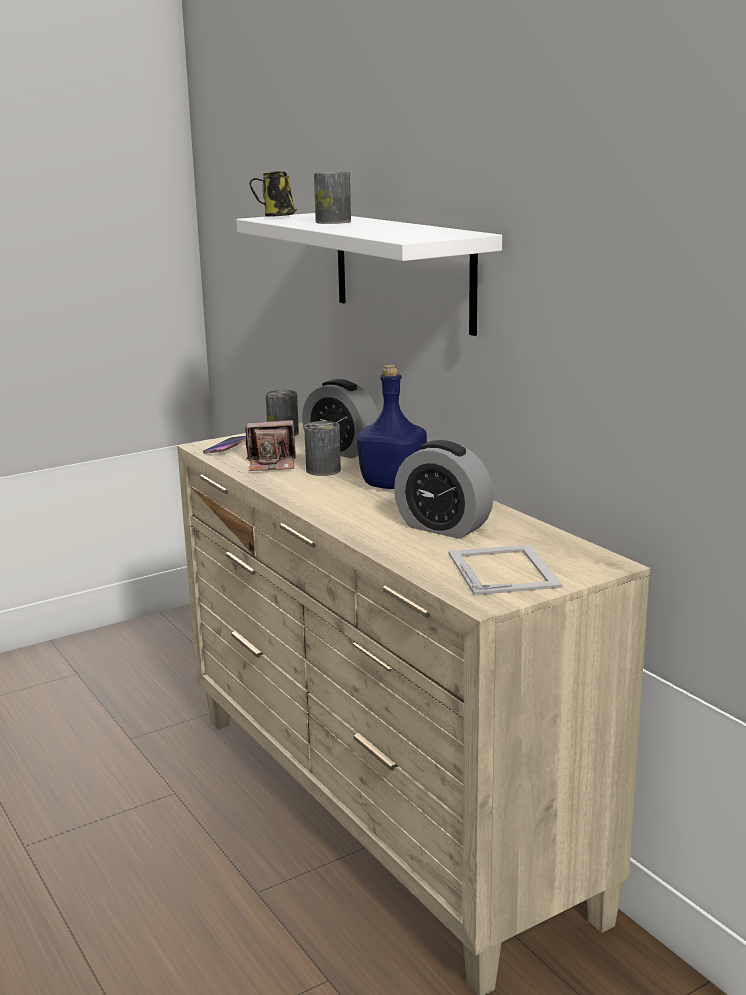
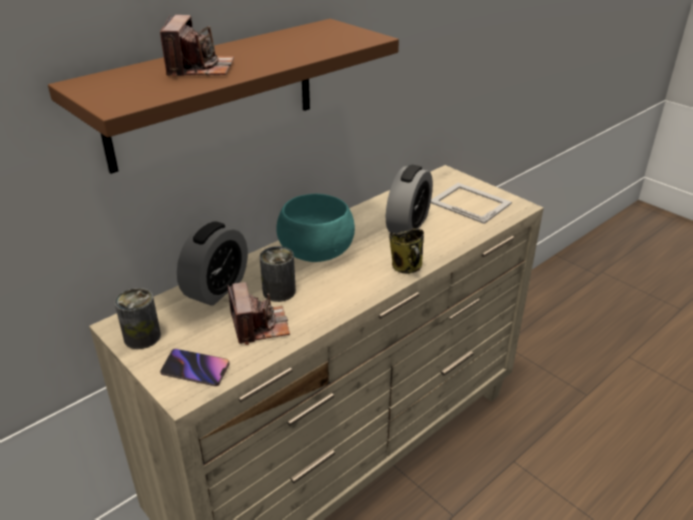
camera: 100 degrees left, 15 degrees up
white shelf [236,213,502,336] -> brown shelf [48,19,399,174]
mug [249,171,297,217] -> mug moved to [389,228,424,274]
can [314,172,351,224] -> camera [160,15,234,77]
blue bottle [357,365,427,489] -> turquoise bowl [276,194,355,262]
picture frame [449,544,563,595] -> picture frame turned 60 degrees clockwise [431,183,512,224]

